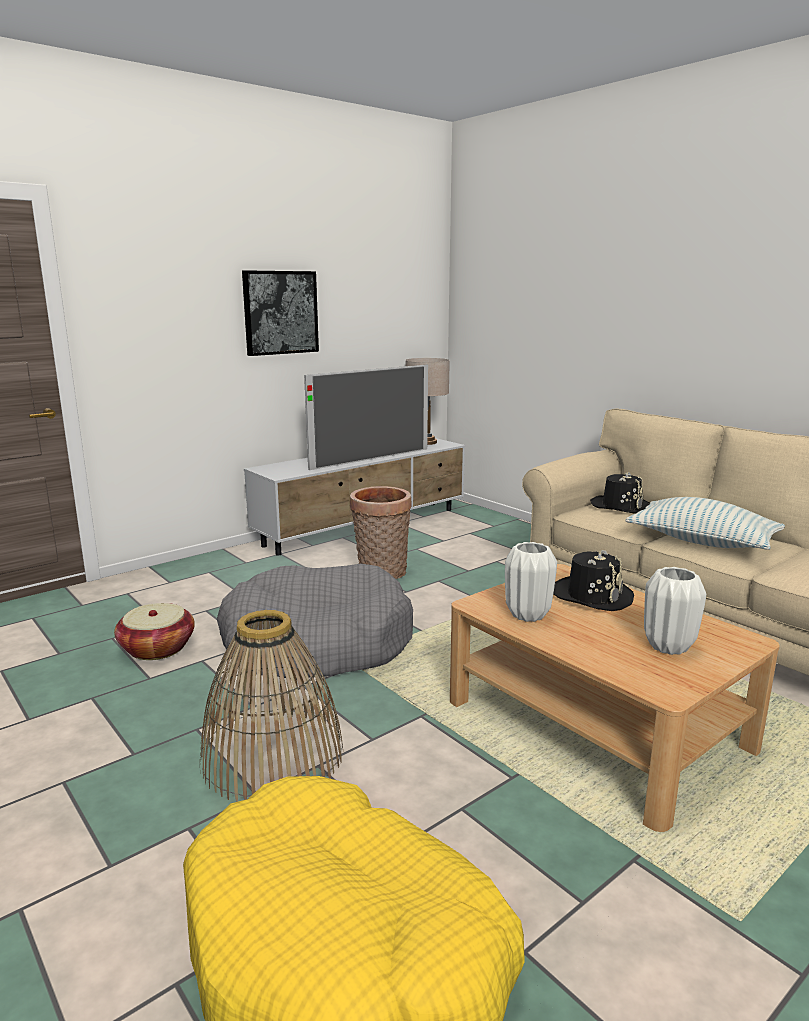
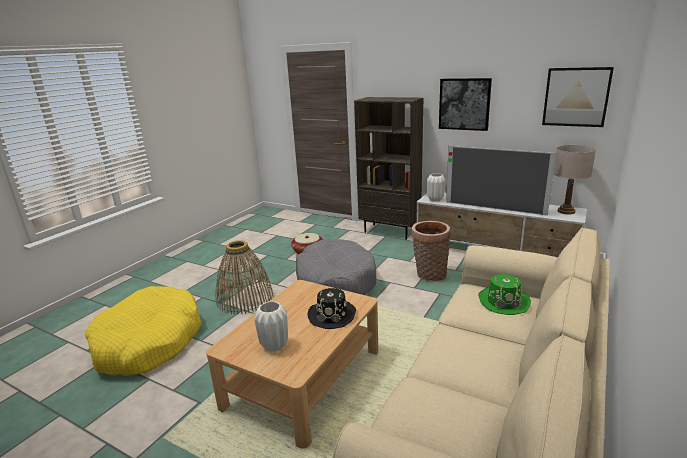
camera: 70 degrees right, 5 degrees up
white vase [505,542,557,622] -> white vase moved to [427,173,446,202]
black hat [590,472,650,514] -> green hat [478,274,531,315]
pillow [625,497,785,550] -> none
none -> brown bookcase [354,97,423,240]
none -> picture [542,67,614,127]

